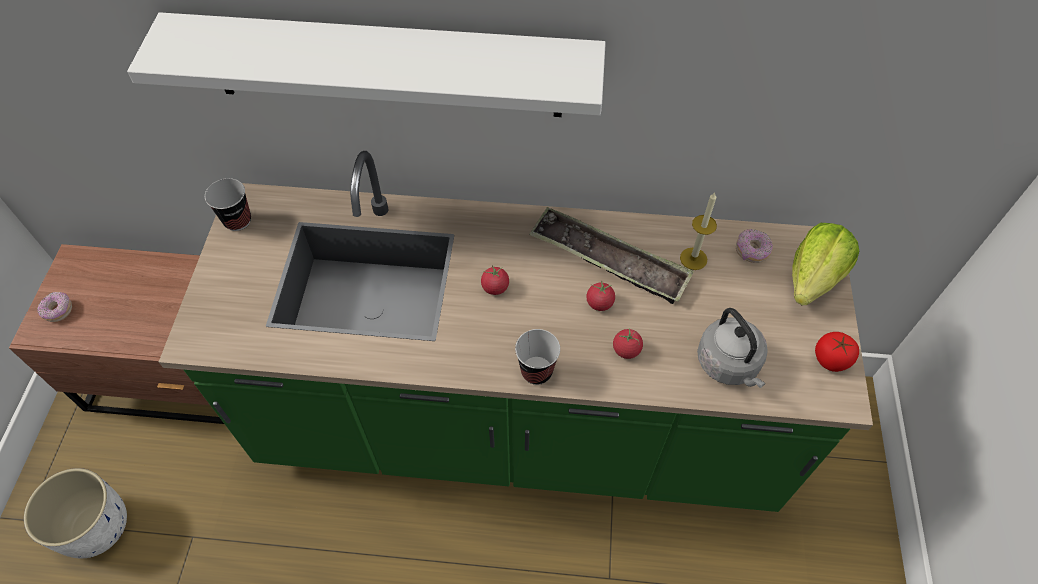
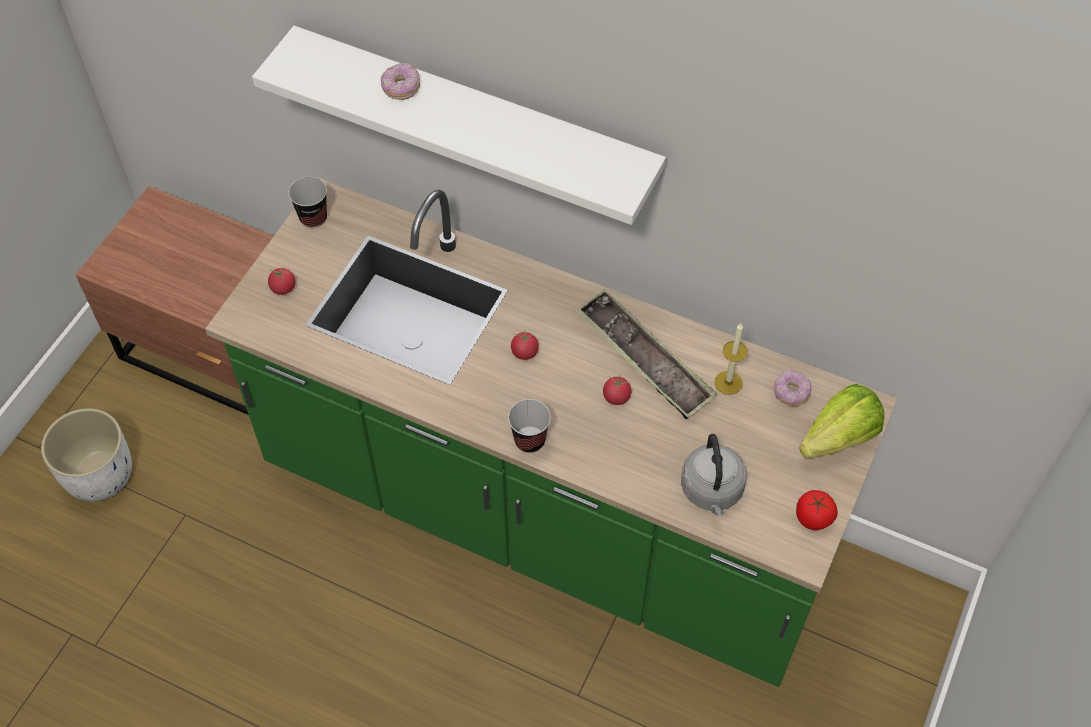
camera: 20 degrees right, 0 degrees up
donut [37,292,72,322] -> donut moved to [381,63,420,100]
tomato [613,329,643,359] -> tomato moved to [268,267,296,295]

